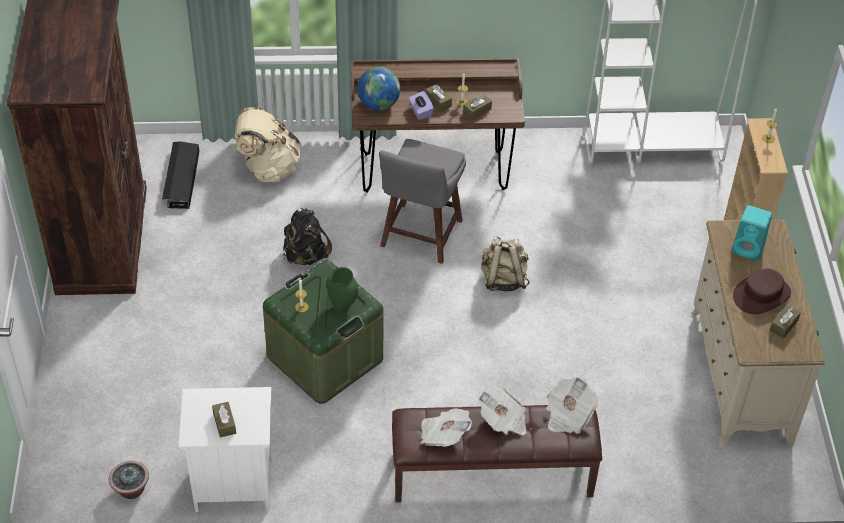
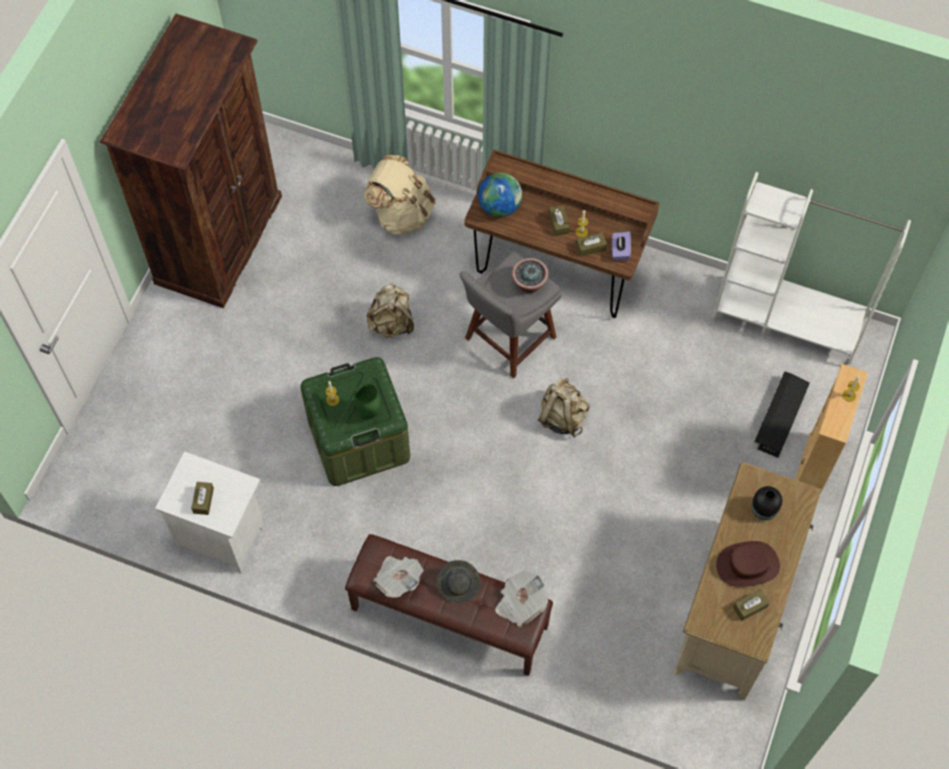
camera: 25 degrees right, 15 degrees up
potted plant [109,461,149,499] -> potted plant moved to [512,258,549,293]
black storage box [162,141,199,209] -> black storage box moved to [754,371,810,458]
black backpack [283,208,332,265] -> beige backpack [367,283,414,338]
purple tissue box [409,91,434,120] -> purple tissue box moved to [612,232,631,261]
newspaper [478,386,526,435] -> grey hat [436,560,480,603]
turquoise speaker [731,205,772,261] -> black vase [751,486,782,520]

